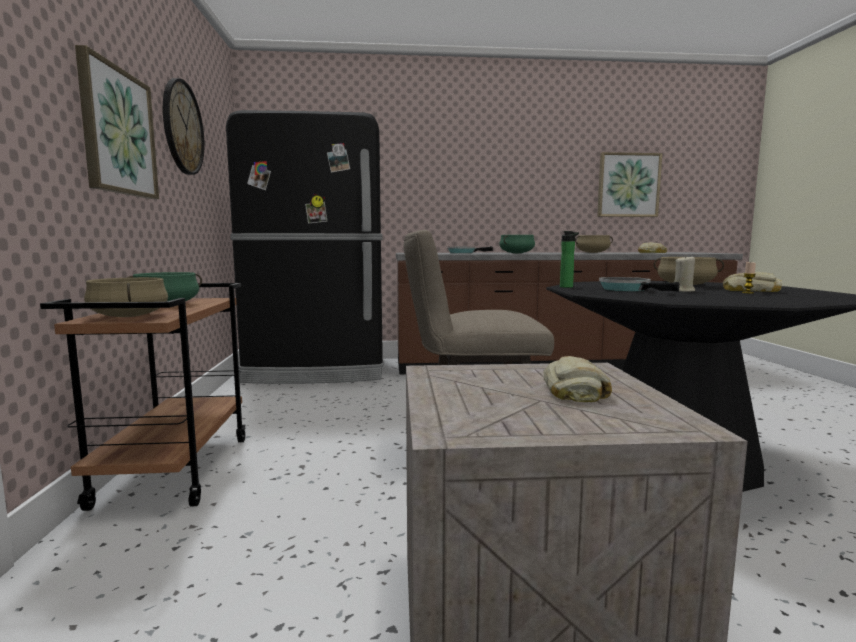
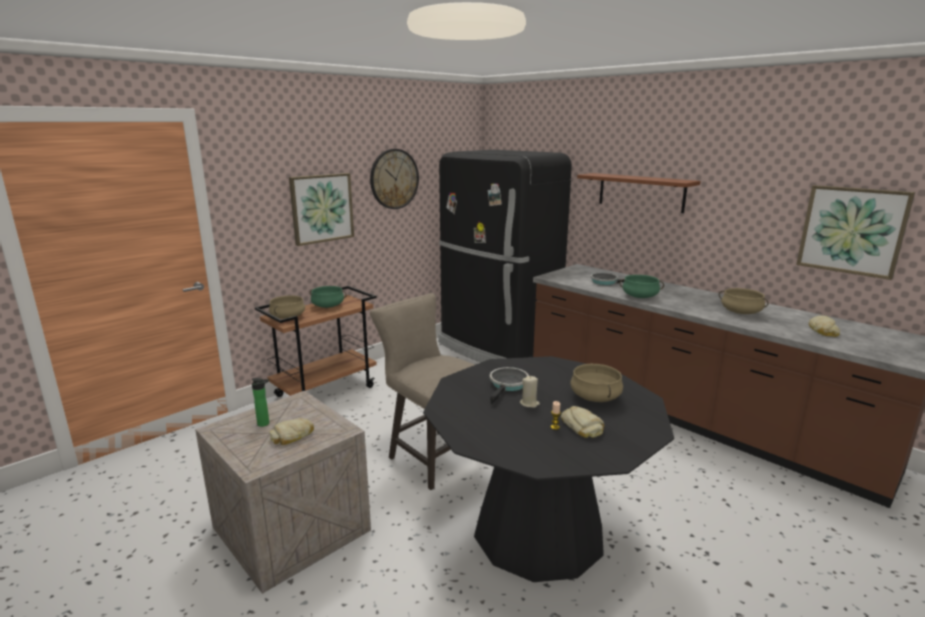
camera: 50 degrees right, 10 degrees up
bottle [560,231,579,288] -> bottle moved to [252,378,269,427]
none -> brown shelf [577,173,700,213]

